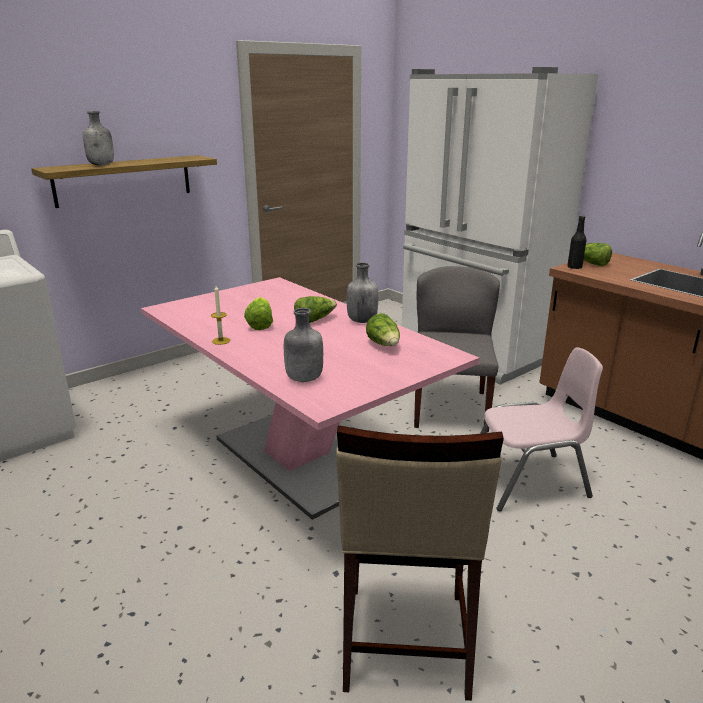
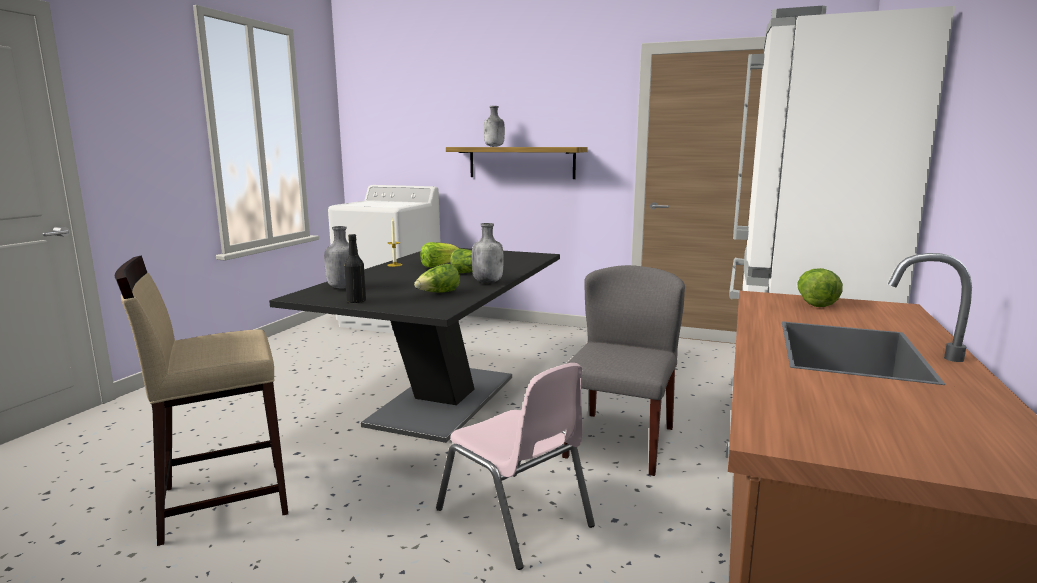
camera: 60 degrees right, 10 degrees down
pink dining table [141,277,479,520] -> black dining table [269,248,560,443]
grey chair [414,266,500,432] -> grey chair turned 45 degrees counterclockwise [562,265,685,476]
black bottle [567,215,587,269] -> black bottle moved to [344,234,366,304]

